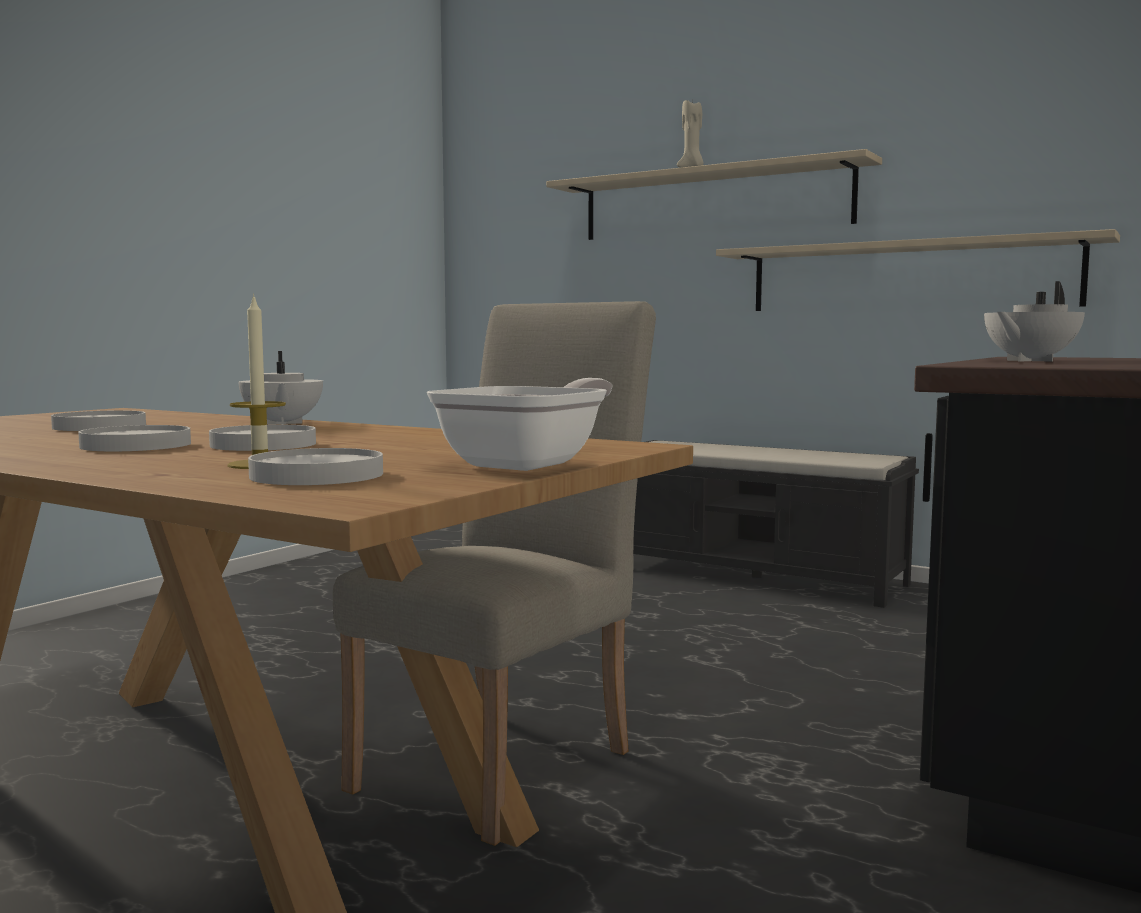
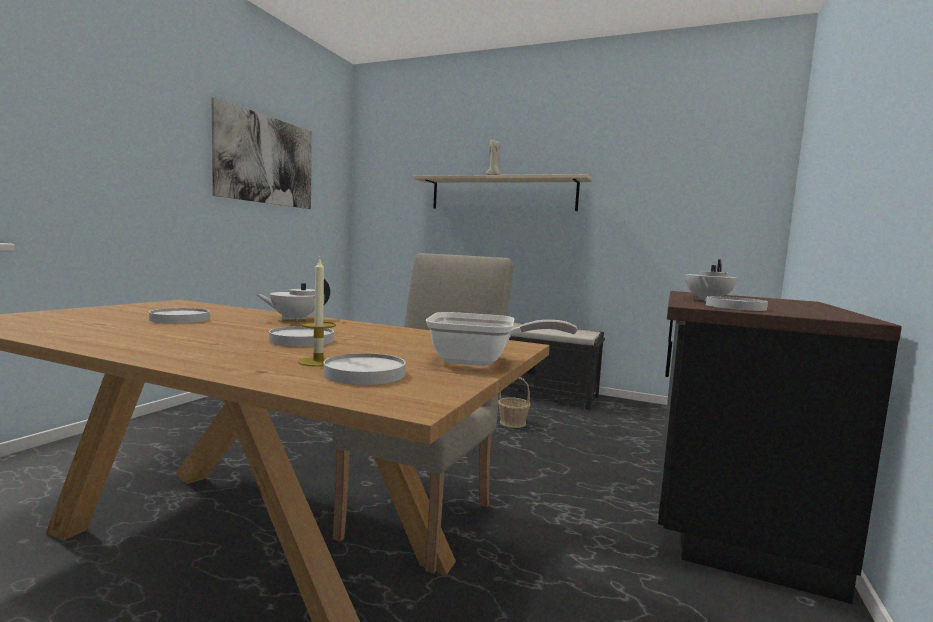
camera: 10 degrees left, 0 degrees up
white plate [78,425,191,451] -> white plate moved to [706,296,768,311]
white teapot [238,351,323,425] -> white teapot turned 90 degrees clockwise [255,279,330,321]
frying pan [427,378,613,471] -> frying pan turned 75 degrees clockwise [426,312,577,366]
beige shelf [716,229,1120,311] -> none
none -> picture [211,97,312,209]
none -> basket [498,377,531,428]

